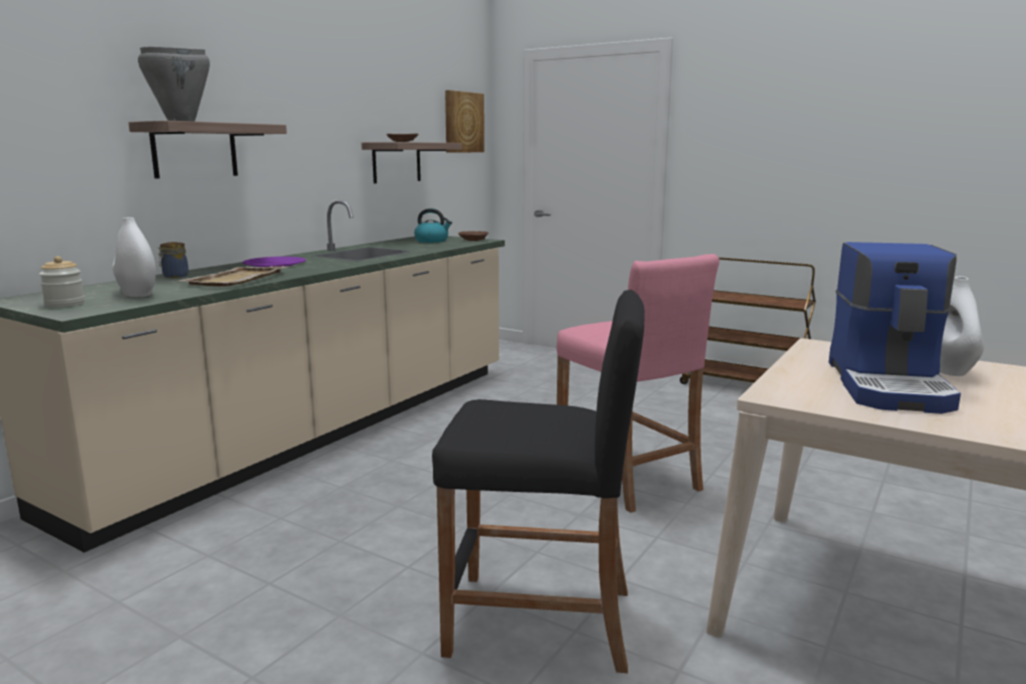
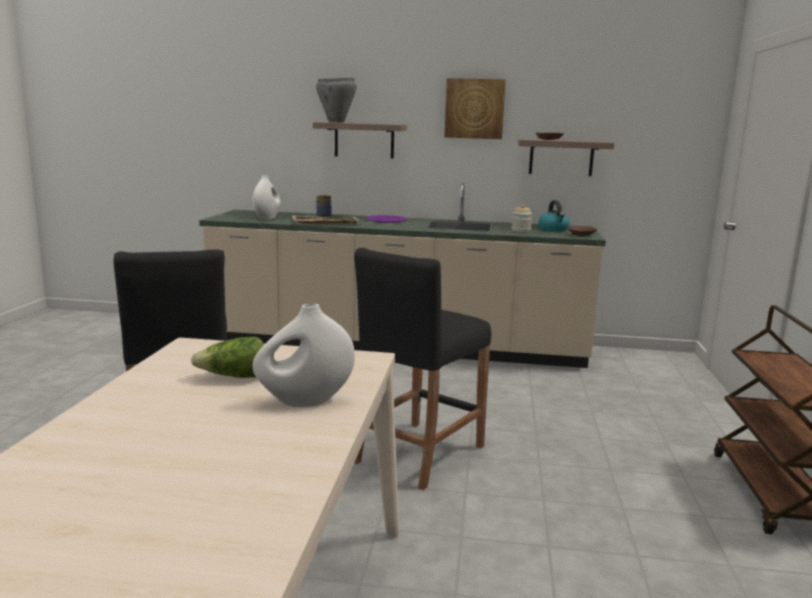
camera: 65 degrees right, 0 degrees up
jar [39,256,85,307] -> jar moved to [512,204,532,232]
picture [445,90,484,153] -> picture moved to [445,78,506,139]
pink stool [557,254,719,513] -> black stool [354,248,491,490]
coffee machine [829,242,961,414] -> lettuce [191,337,264,378]

